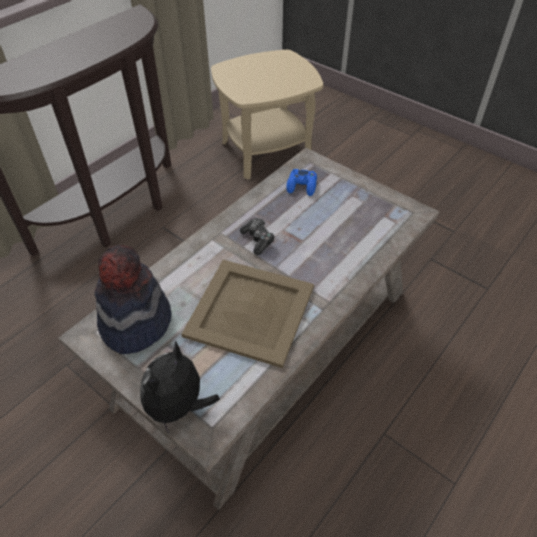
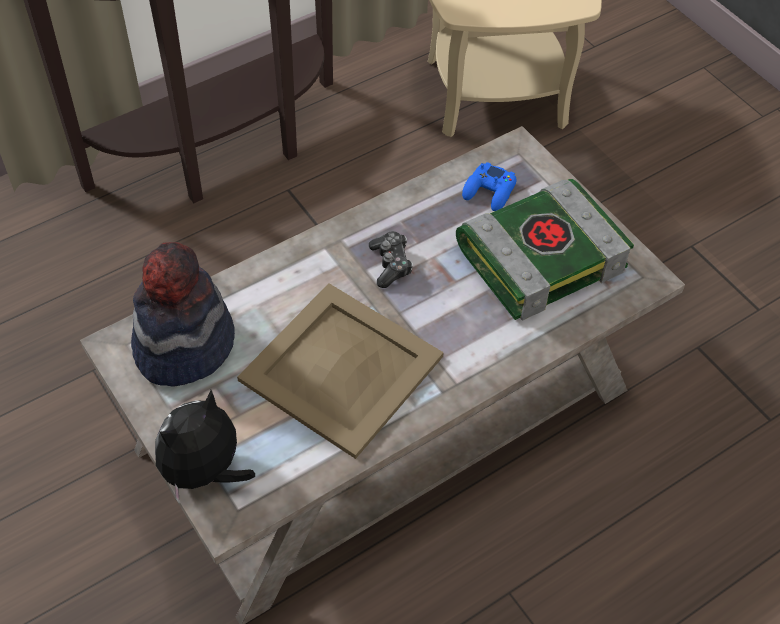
camera: 15 degrees right, 5 degrees up
none -> book [456,179,634,321]

